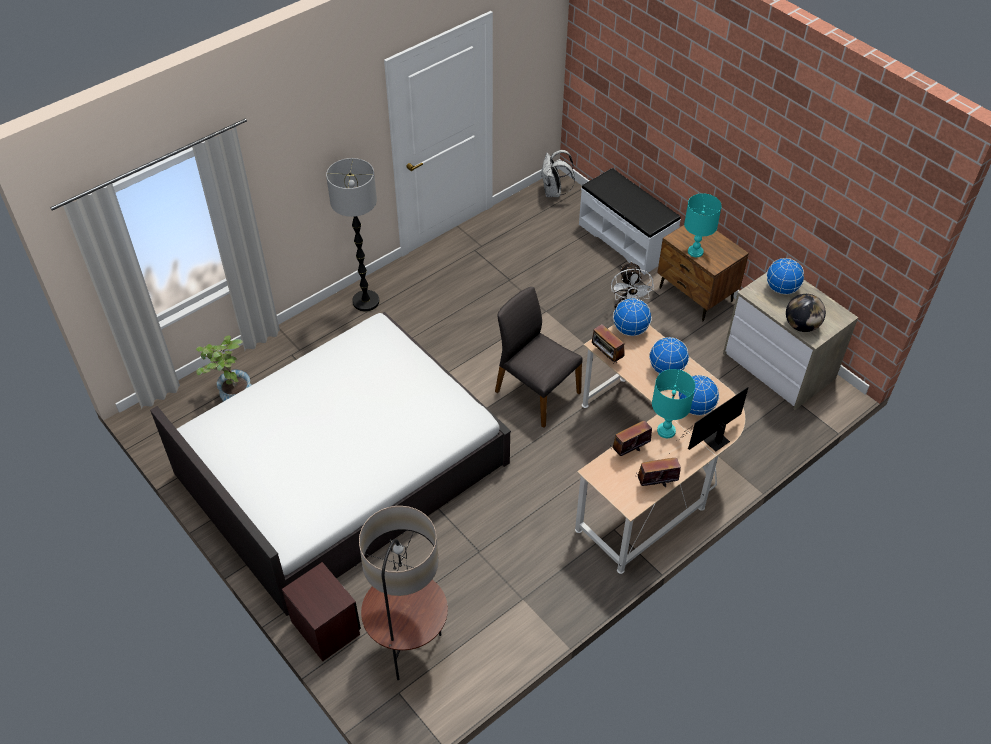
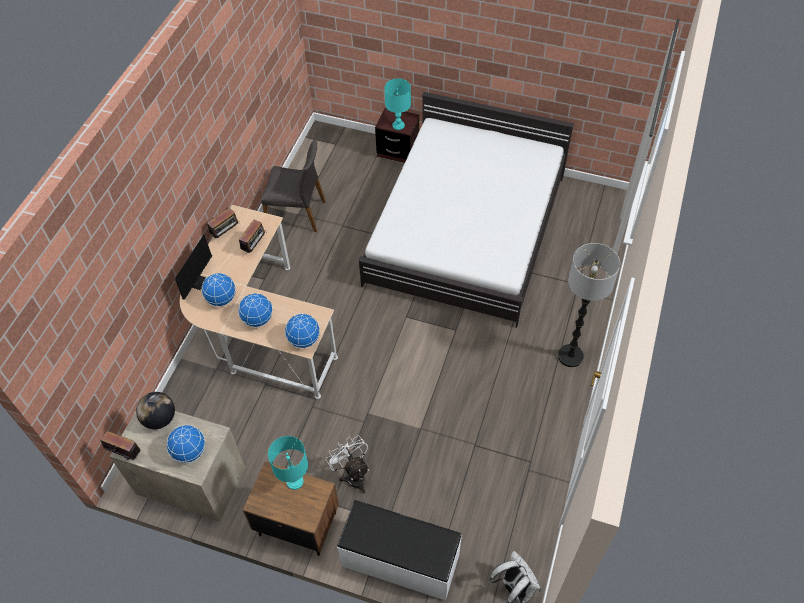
camera: 150 degrees right, 5 degrees up
potted plant [196,335,251,402] -> none
floor lamp [359,506,448,680] -> none
grey chair [495,287,582,428] -> grey chair moved to [261,139,326,232]
radio [592,324,625,362] -> radio moved to [100,431,140,460]
turquoise table lamp [652,369,695,438] -> turquoise table lamp moved to [384,78,411,130]

